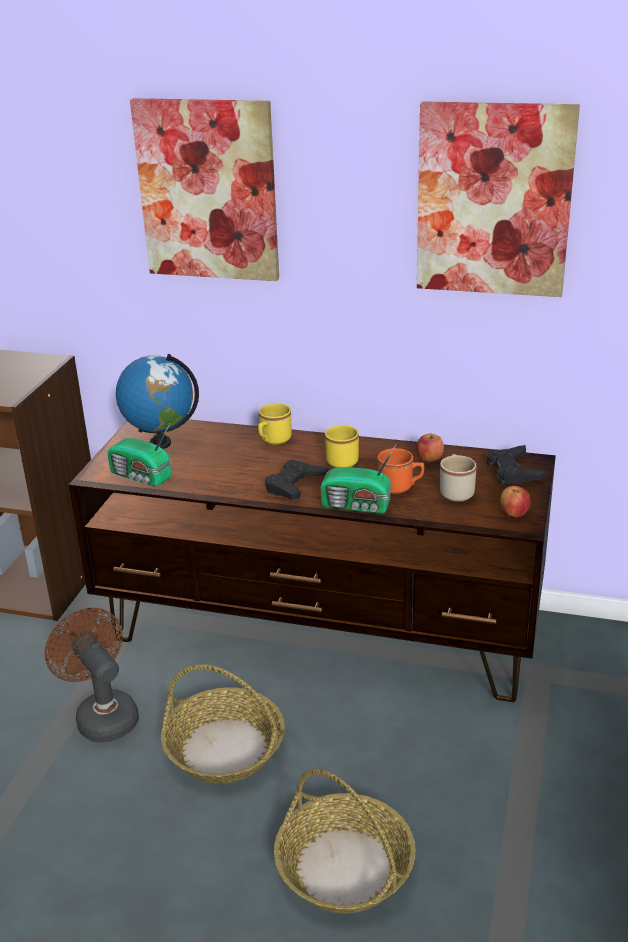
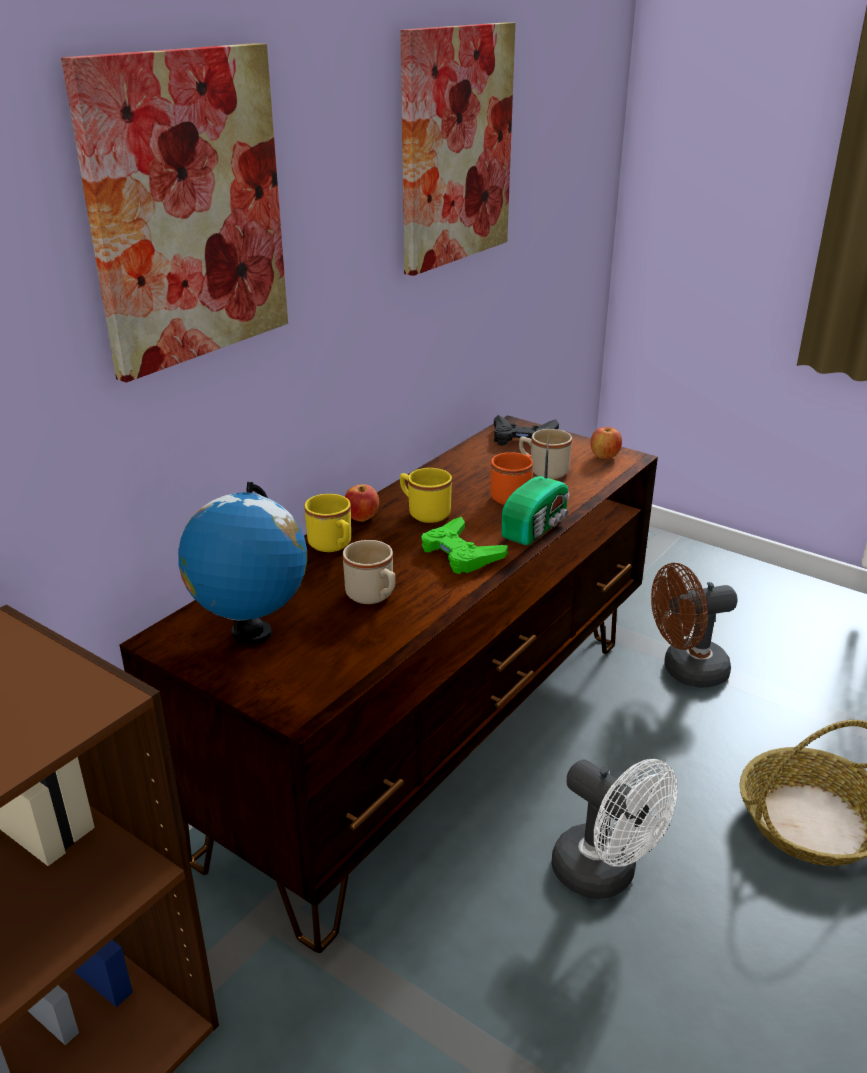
camera: 70 degrees left, 0 degrees up
brown fan [44,608,139,742] -> brown fan moved to [651,563,737,688]
radio [107,424,171,487] -> none
basket [161,664,285,783] -> white fan [551,759,678,899]
black game controller [265,459,328,499] -> green game controller [421,517,508,574]
apple [416,434,444,462] -> apple moved to [345,484,379,522]
none -> beige mug [343,540,395,604]

